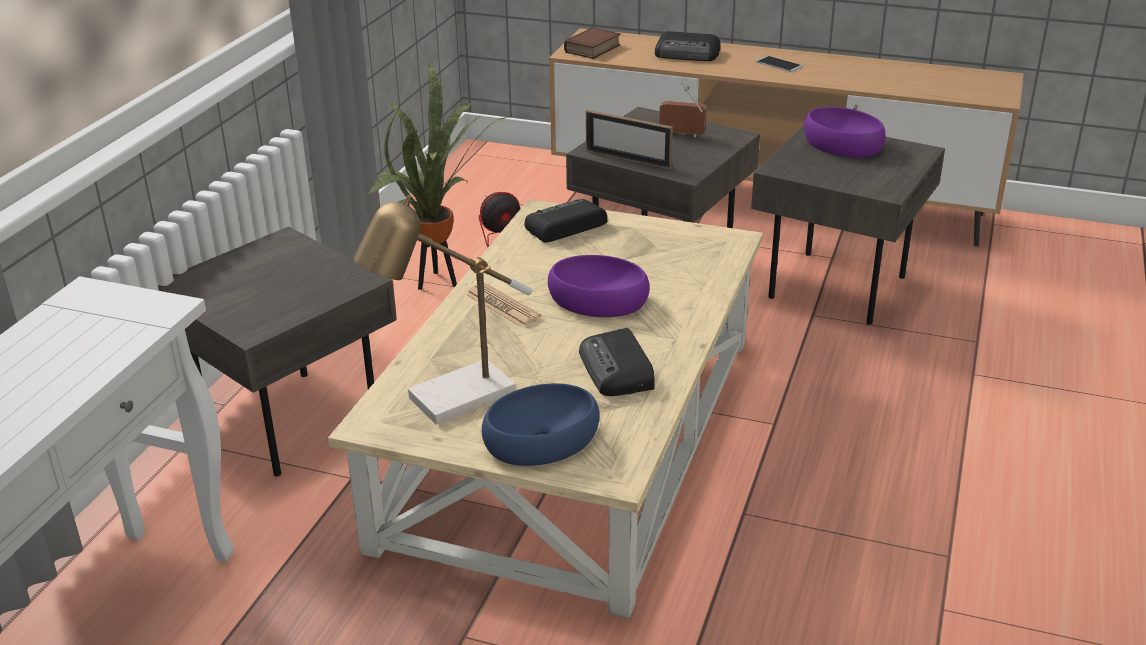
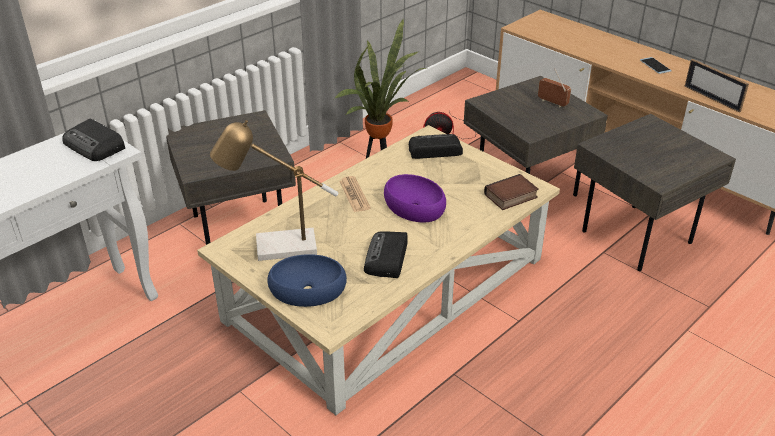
camera: 25 degrees right, 5 degrees up
book [564,27,620,59] -> book moved to [484,174,539,210]
picture frame [586,110,673,169] -> picture frame moved to [684,59,749,113]
radio [655,31,721,61] -> radio moved to [62,119,125,161]
purple bowl [804,107,886,158] -> none

